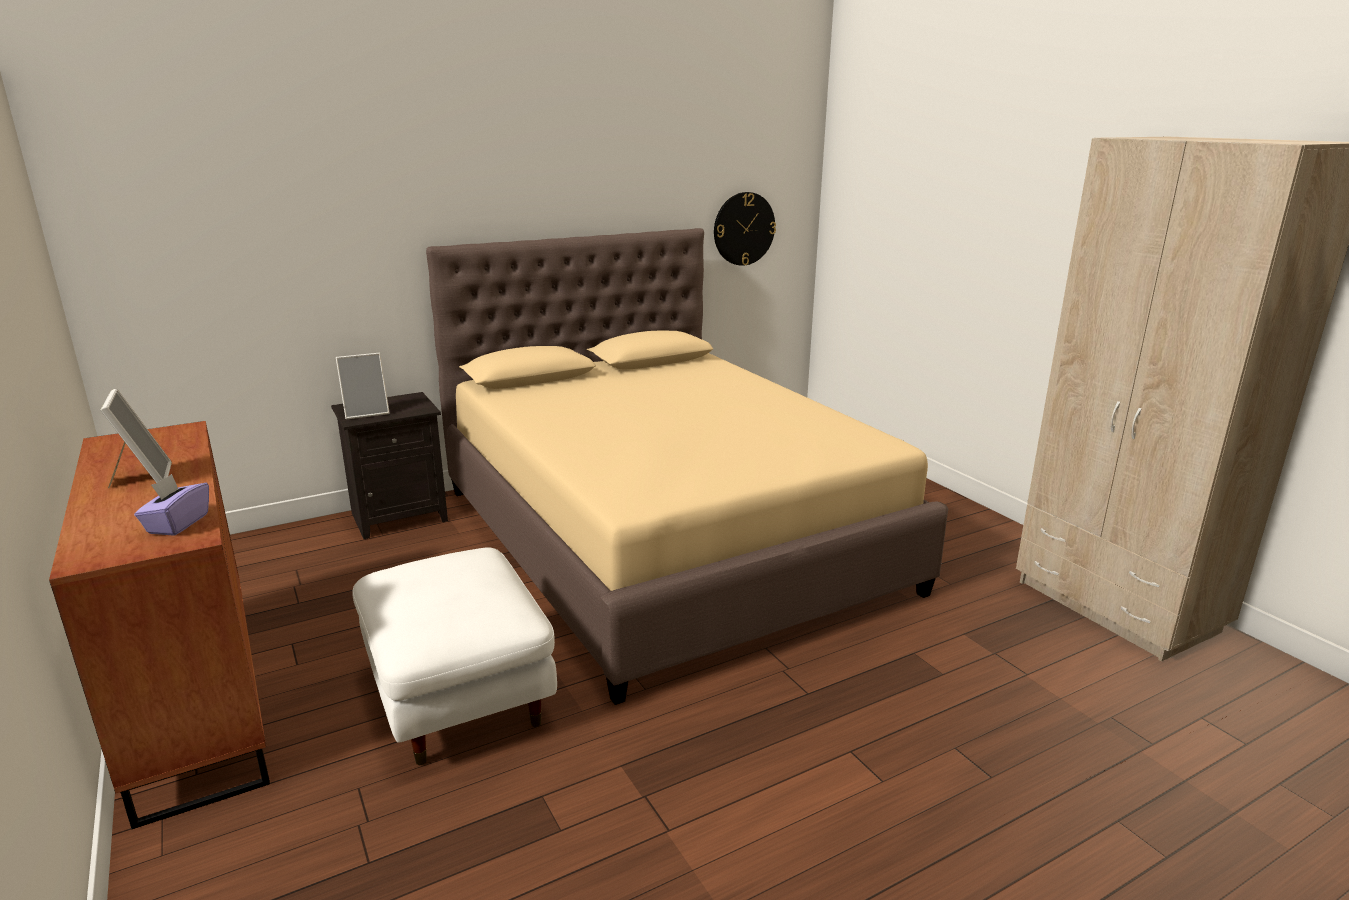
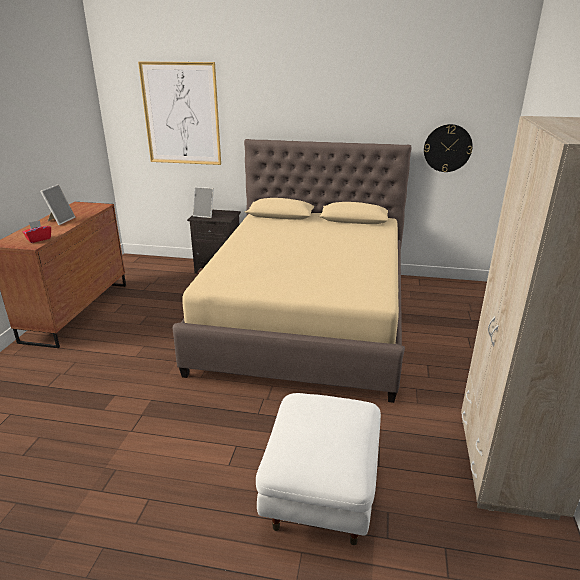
camera: 40 degrees right, 5 degrees up
purple tissue box [134,474,209,536] -> red tissue box [22,220,51,243]
white ottoman [352,548,557,765] -> white ottoman moved to [256,393,381,545]
none -> picture [138,61,221,165]

